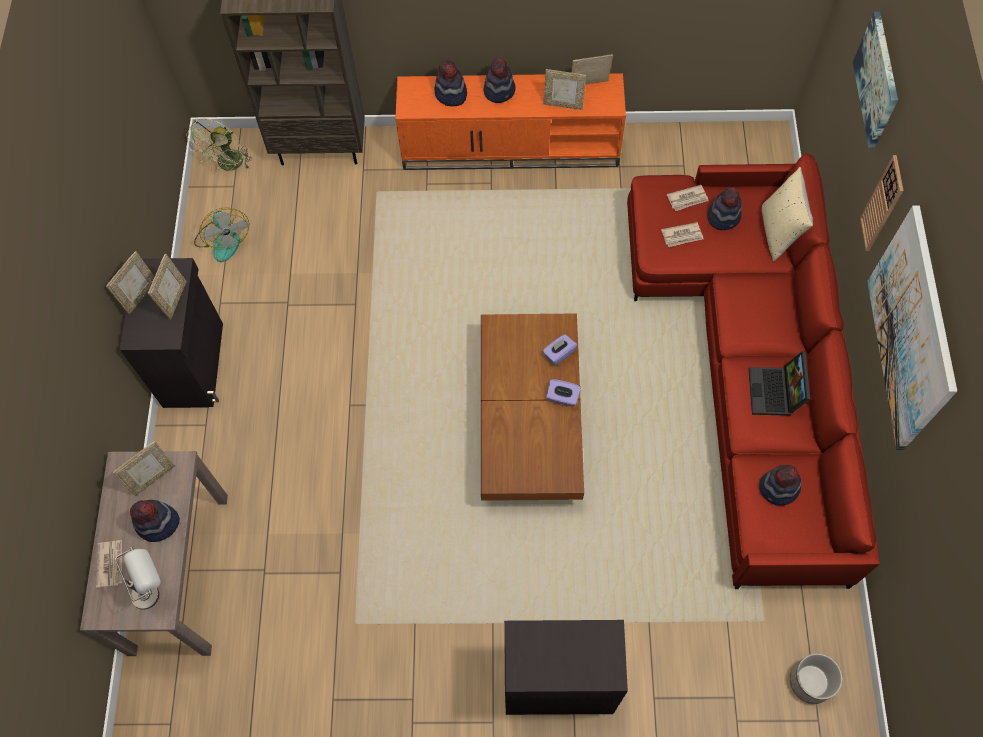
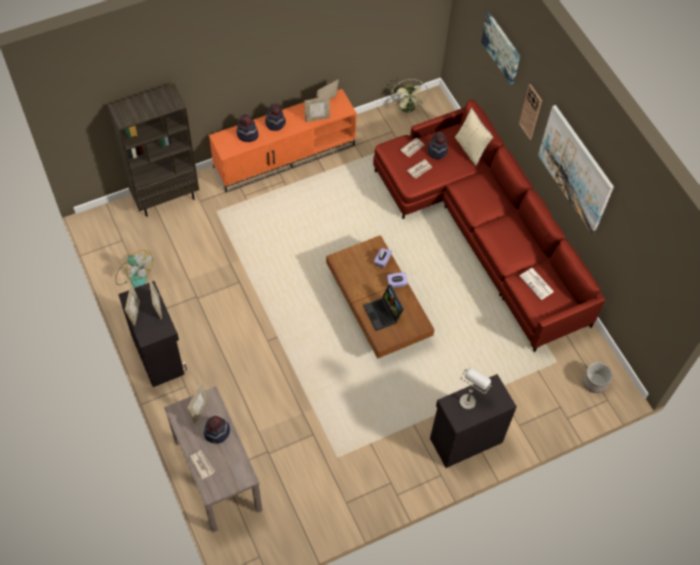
camera: 30 degrees left, 5 degrees down
grey table lamp [115,547,161,610] -> grey table lamp moved to [459,368,492,410]
green fan [186,118,252,171] -> green fan moved to [391,79,428,113]
laptop [749,351,810,416] -> laptop moved to [363,284,404,331]
hat [759,465,801,506] -> newspaper [520,268,554,300]

